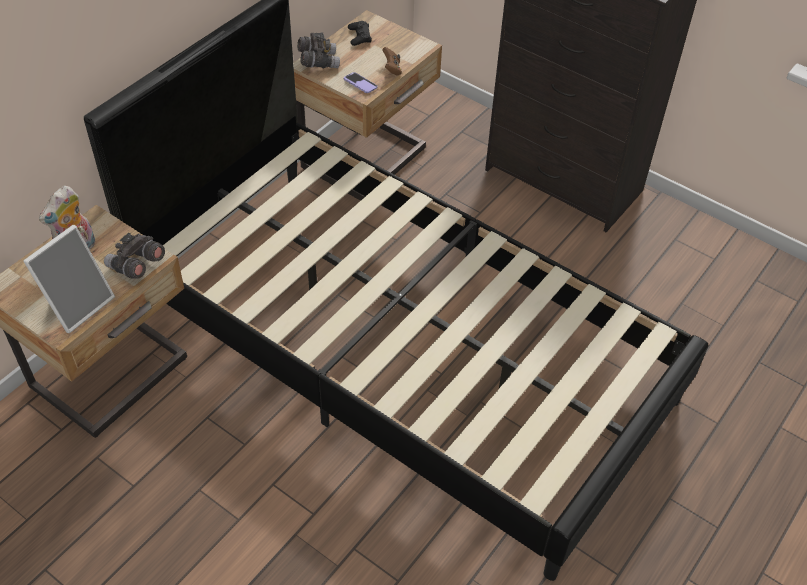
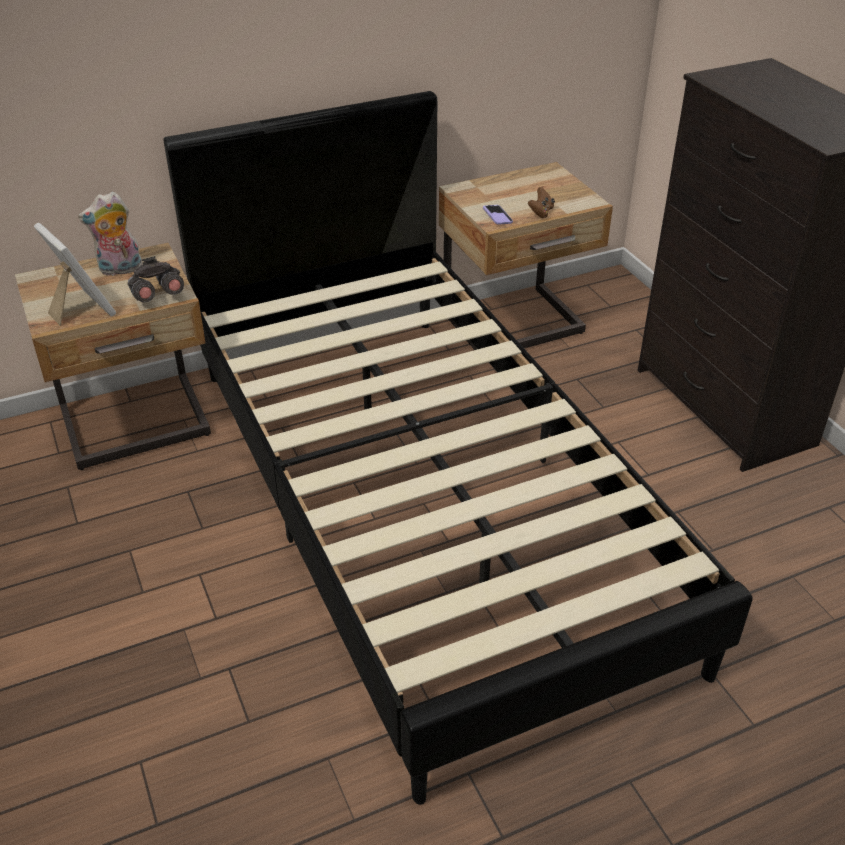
camera: 30 degrees right, 10 degrees down
picture frame [23,225,115,333] -> picture frame turned 105 degrees counterclockwise [34,222,116,326]
grey binoculars [297,33,340,68] -> none
black game controller [348,21,372,46] -> none

